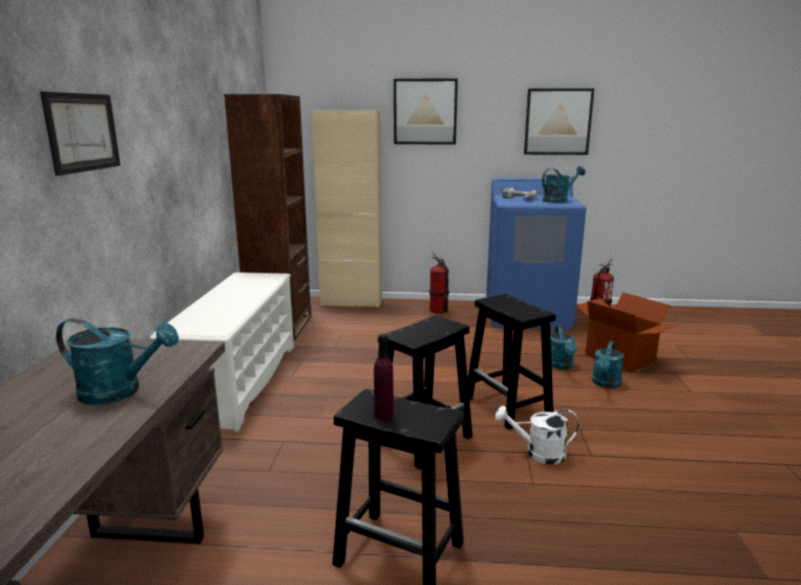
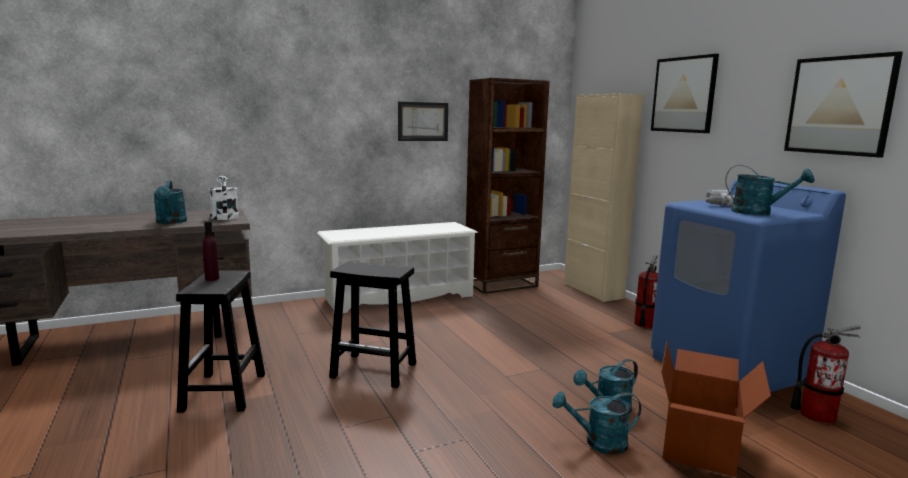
camera: 60 degrees right, 5 degrees down
picture [40,91,121,176] -> picture moved to [398,102,448,141]
black stool [468,294,556,430] -> none
white watering can [495,406,579,465] -> white watering can moved to [209,176,239,220]

